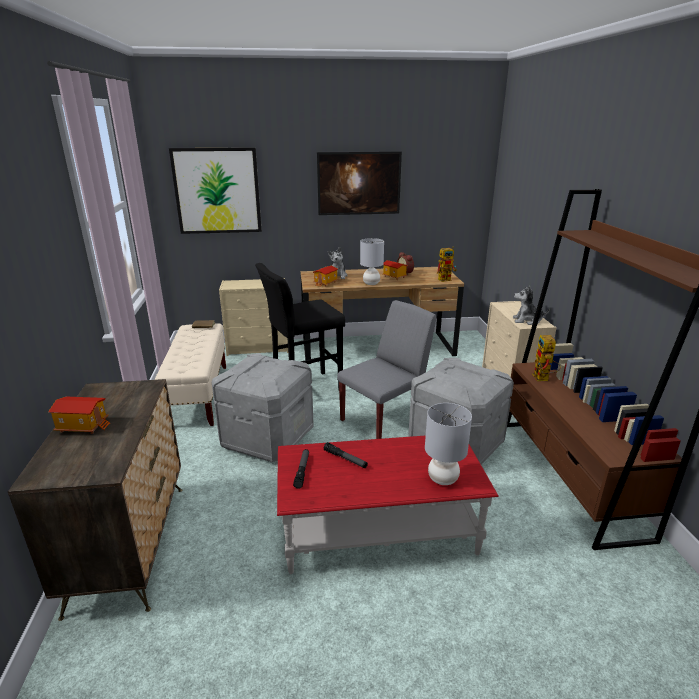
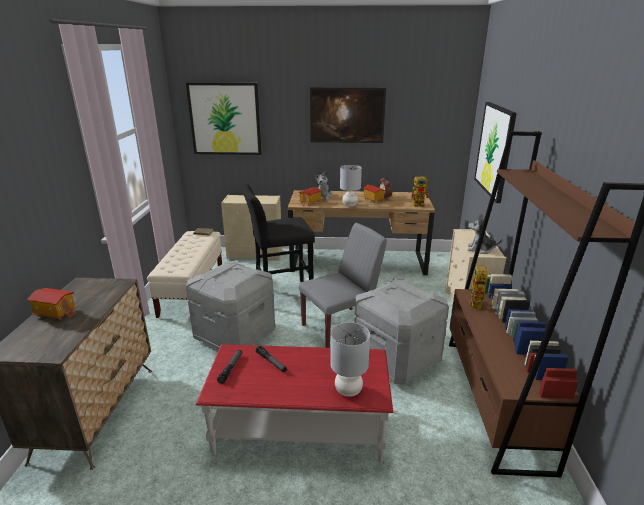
camera: 10 degrees right, 0 degrees up
none -> picture [474,102,517,203]

